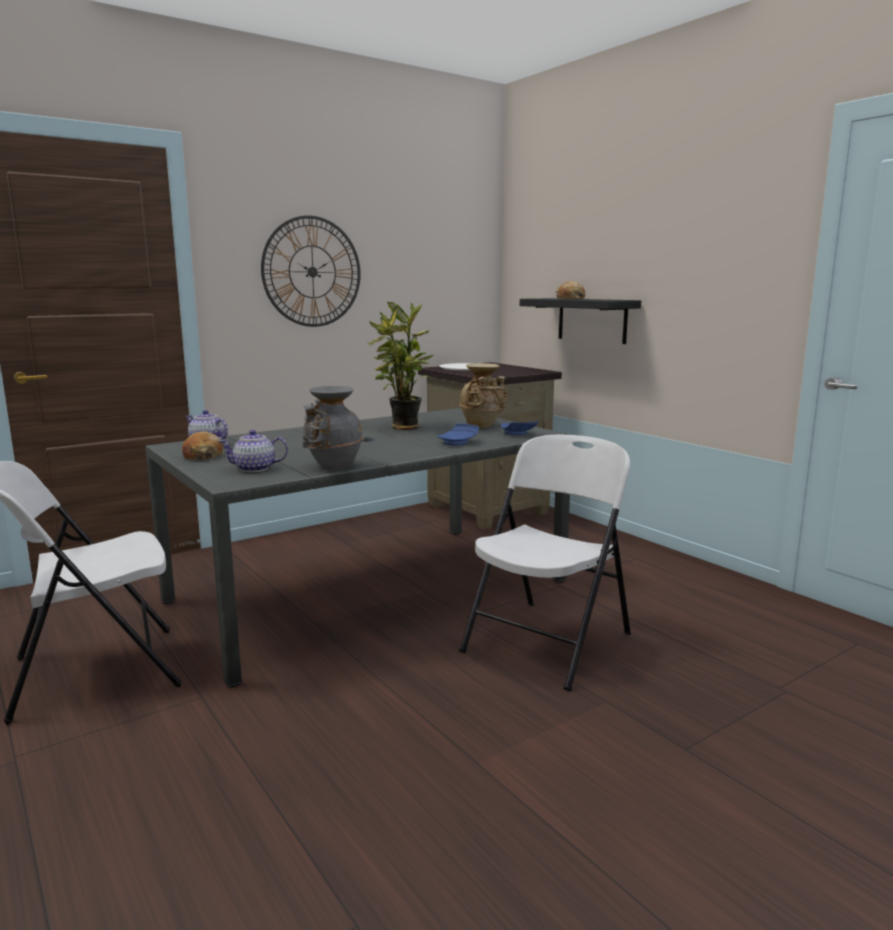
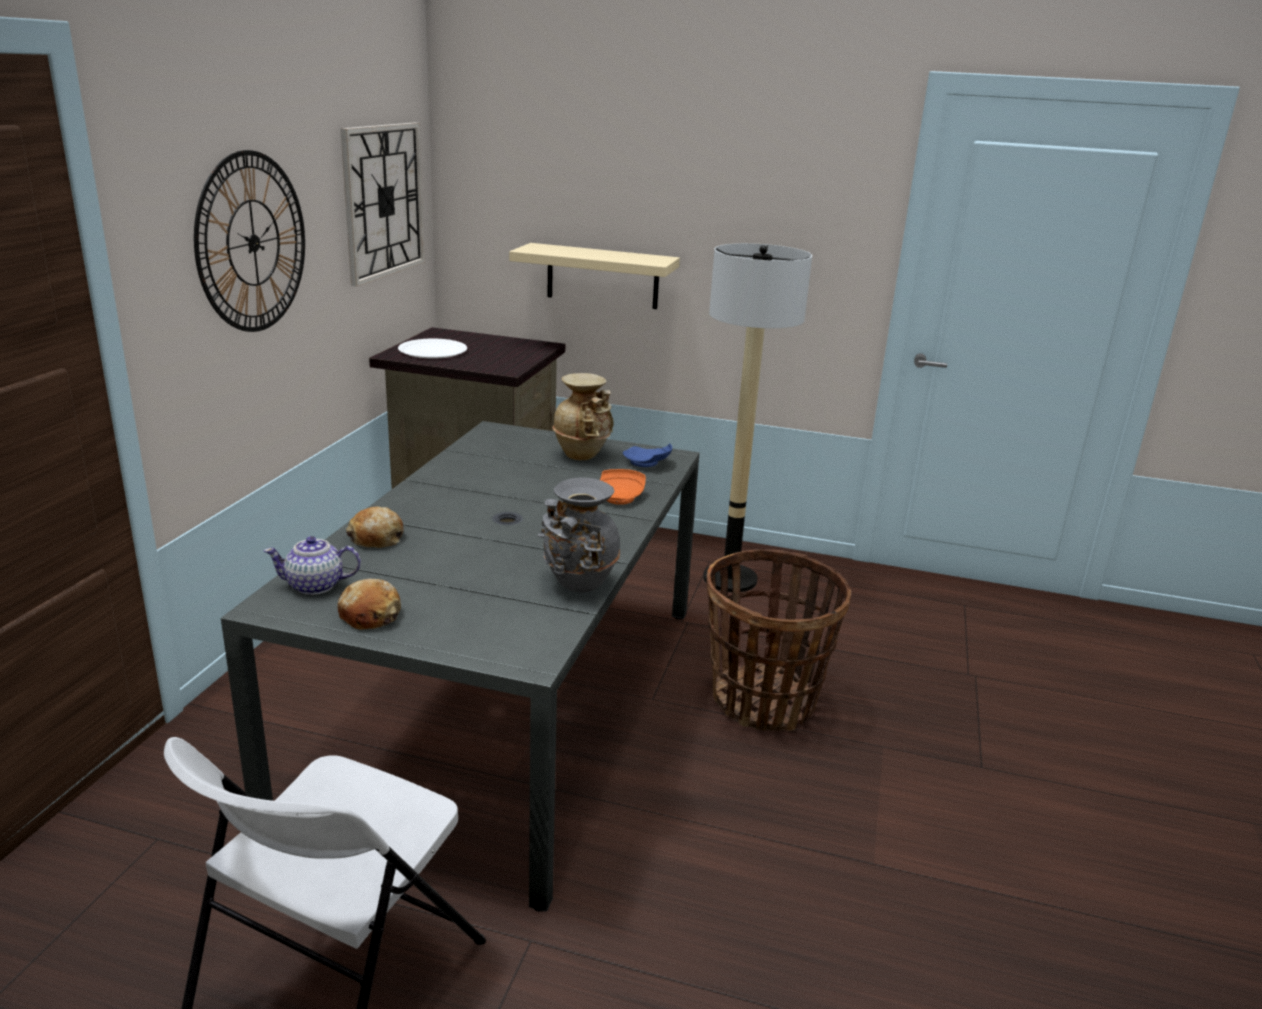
camera: 40 degrees left, 10 degrees up
teapot [218,430,288,472] -> none
potted plant [367,302,433,430] -> none
blue plate [437,424,479,445] -> orange plate [600,469,646,505]
white chair [459,435,631,692] -> basket [706,549,851,731]
black shelf [520,298,641,344] -> beige shelf [509,243,680,309]
bread [556,281,585,299] -> bread moved to [346,507,404,548]
none -> wall clock [340,123,425,287]
none -> floor lamp [703,243,812,592]

